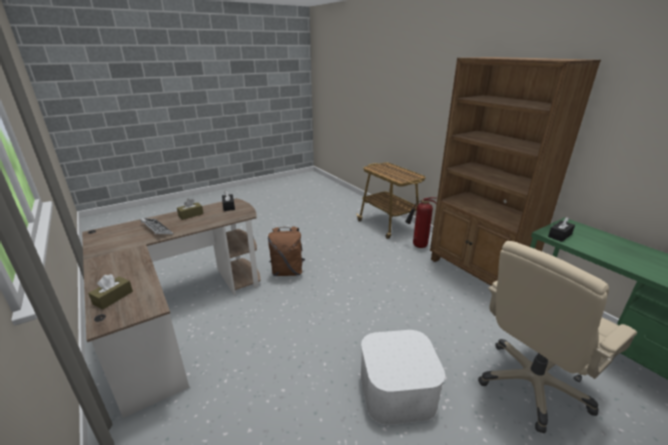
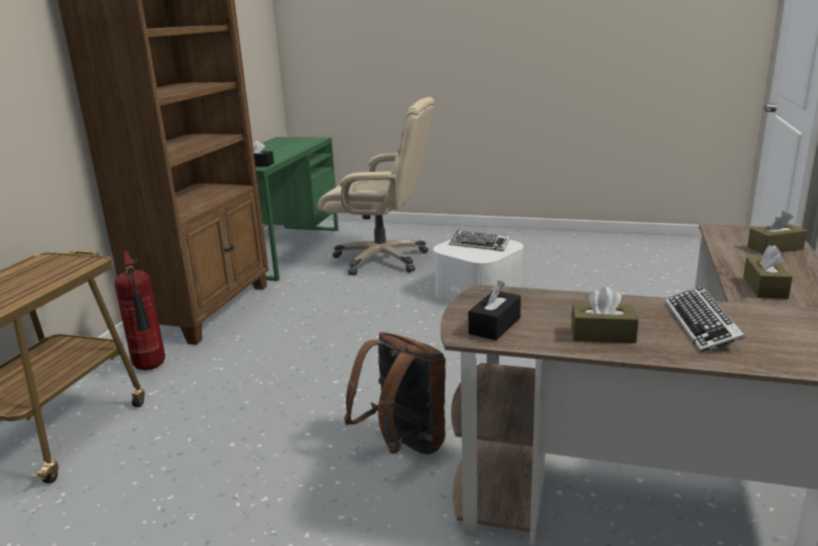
camera: 130 degrees left, 5 degrees down
none -> keyboard [449,230,510,251]
none -> brown tissue box [743,245,793,299]

